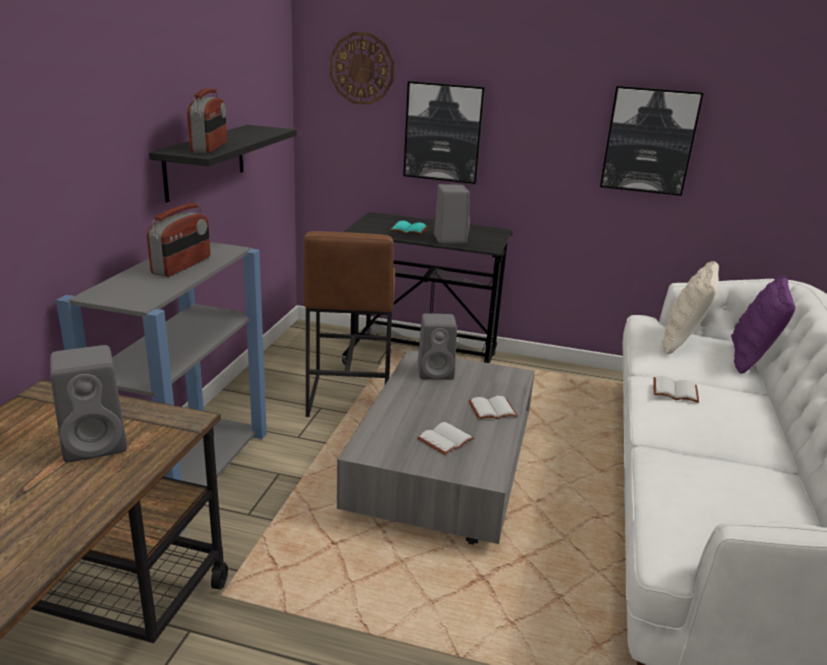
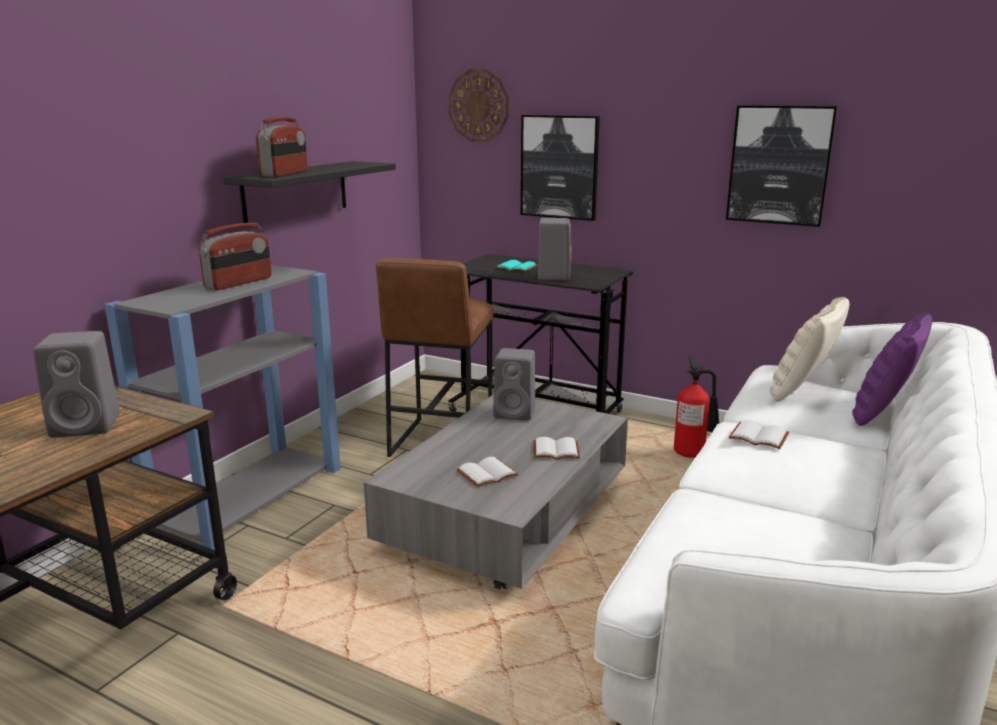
camera: 15 degrees right, 5 degrees down
none -> fire extinguisher [674,355,719,458]

